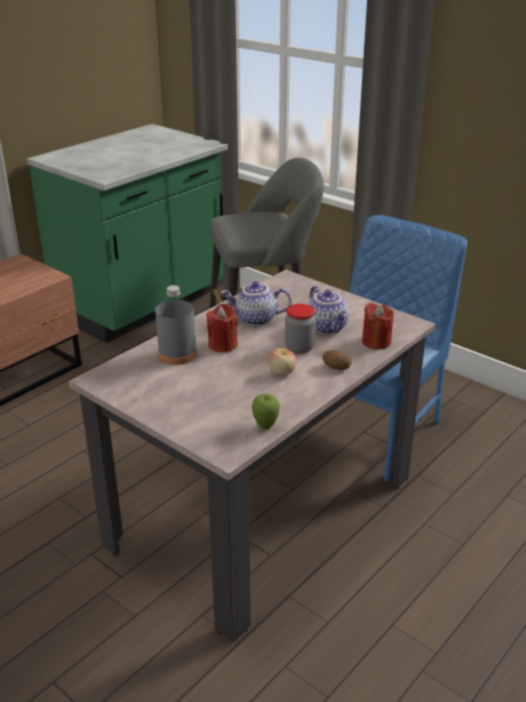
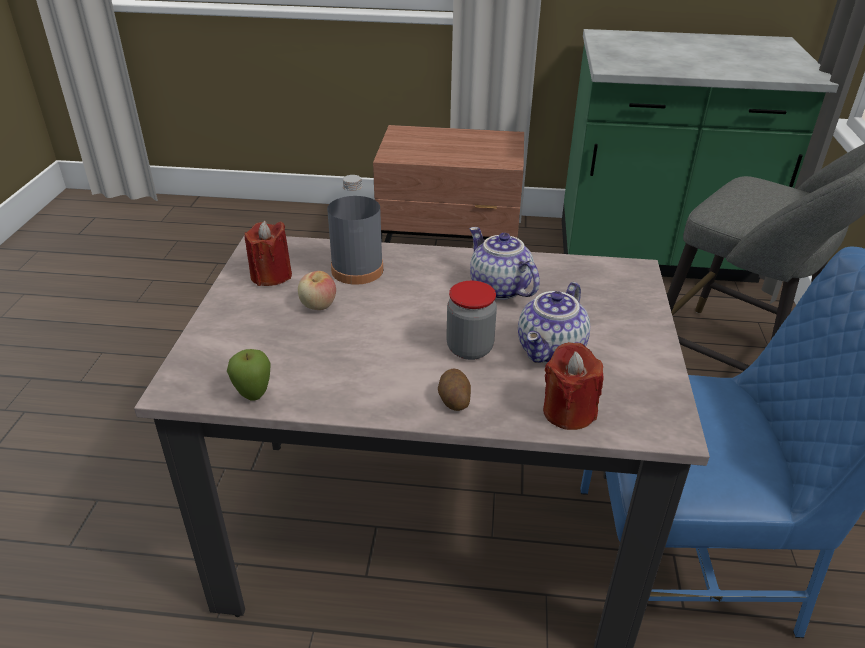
camera: 55 degrees right, 5 degrees up
red candle [206,304,238,352] -> red candle moved to [244,221,292,286]
apple [269,348,296,375] -> apple moved to [298,271,336,310]

